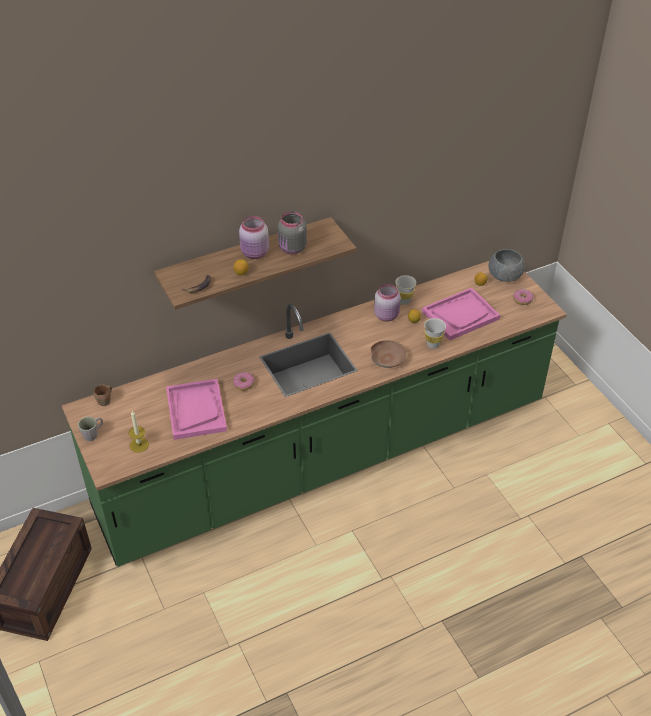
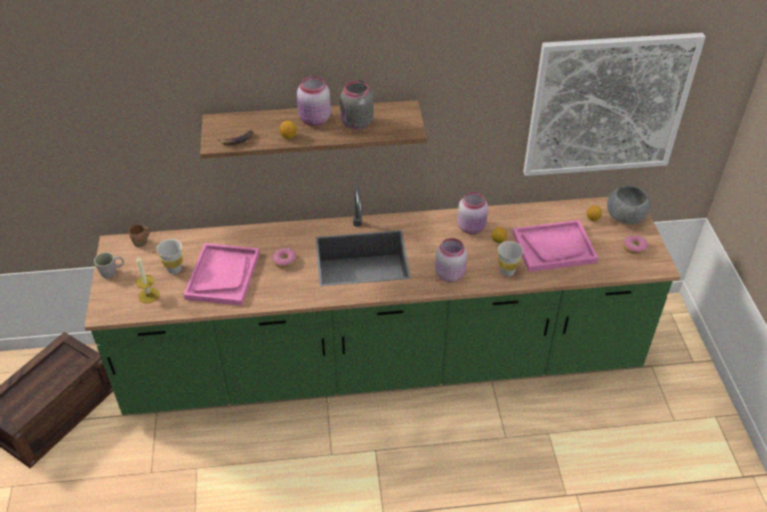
camera: 20 degrees right, 0 degrees up
brown bowl [371,340,407,368] -> pink jar [435,238,467,282]
white cup [395,275,416,305] -> white cup moved to [156,239,183,274]
none -> picture [523,33,705,176]

